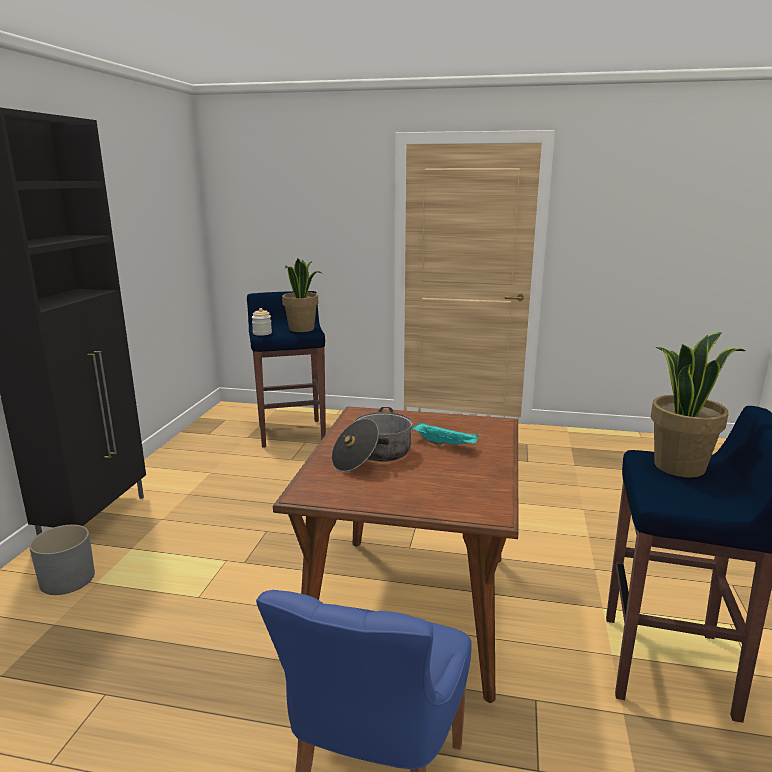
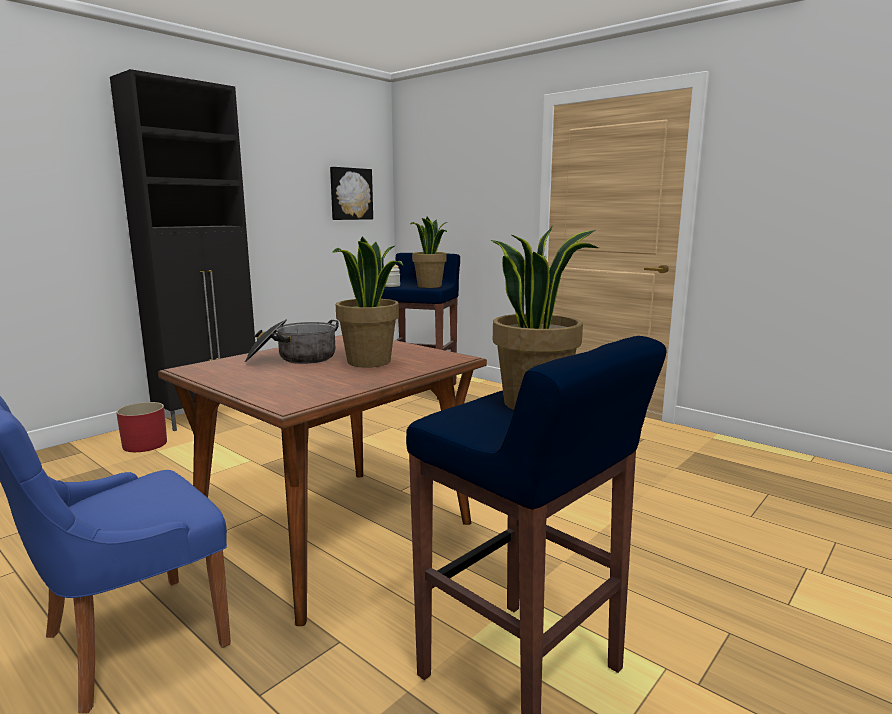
camera: 30 degrees right, 5 degrees down
grey planter [29,525,95,595] -> red planter [116,402,167,452]
turquoise tray [412,423,478,446] -> potted plant [333,236,403,368]
none -> picture [330,167,373,220]

